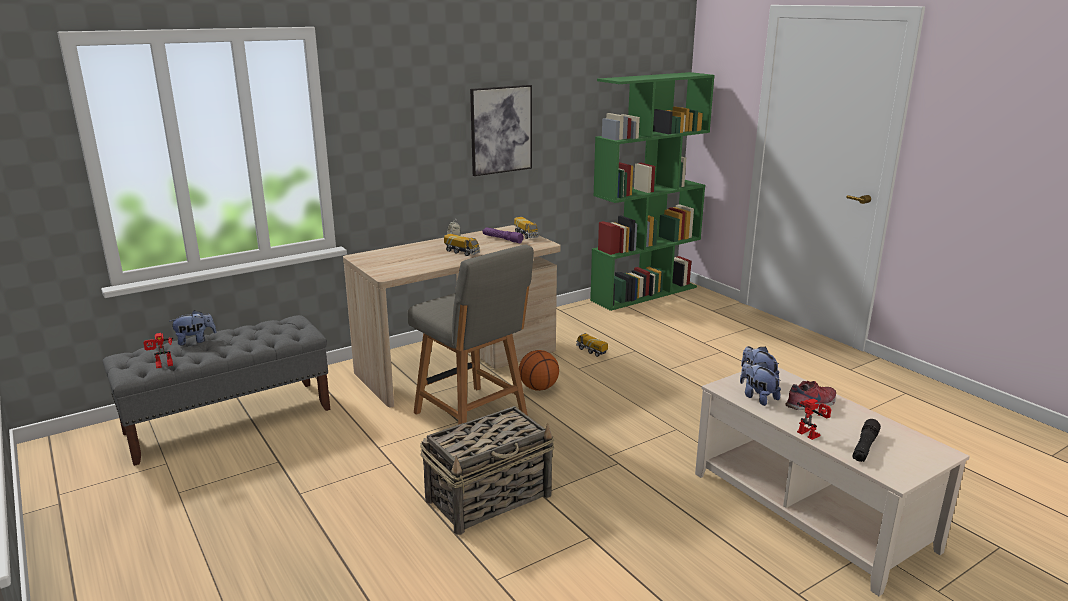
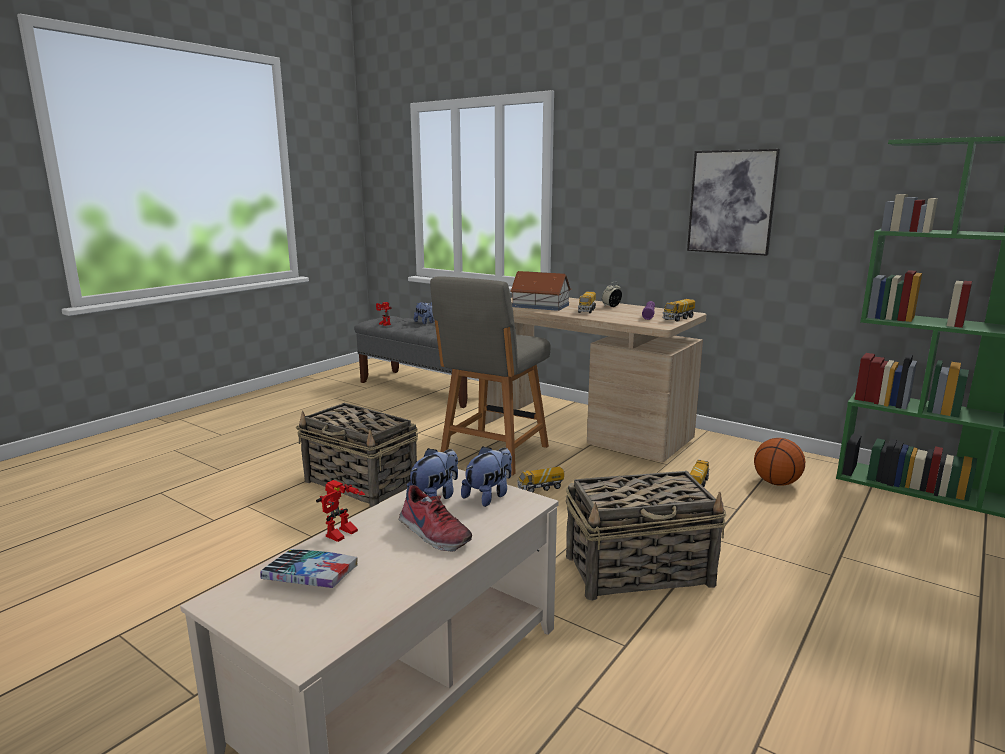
camera: 70 degrees right, 5 degrees down
basketball [519,350,559,391] -> basketball moved to [754,438,805,486]
black flashlight [853,419,881,462] -> book [260,549,358,588]
none -> toy house [510,271,571,311]
none -> toy truck [517,466,564,492]
none -> basket [566,471,727,601]

